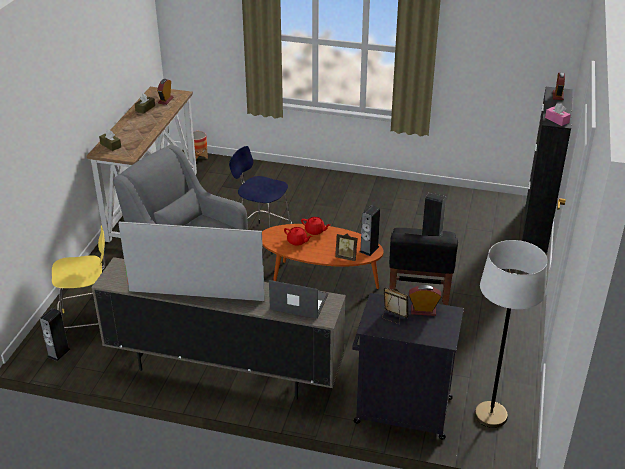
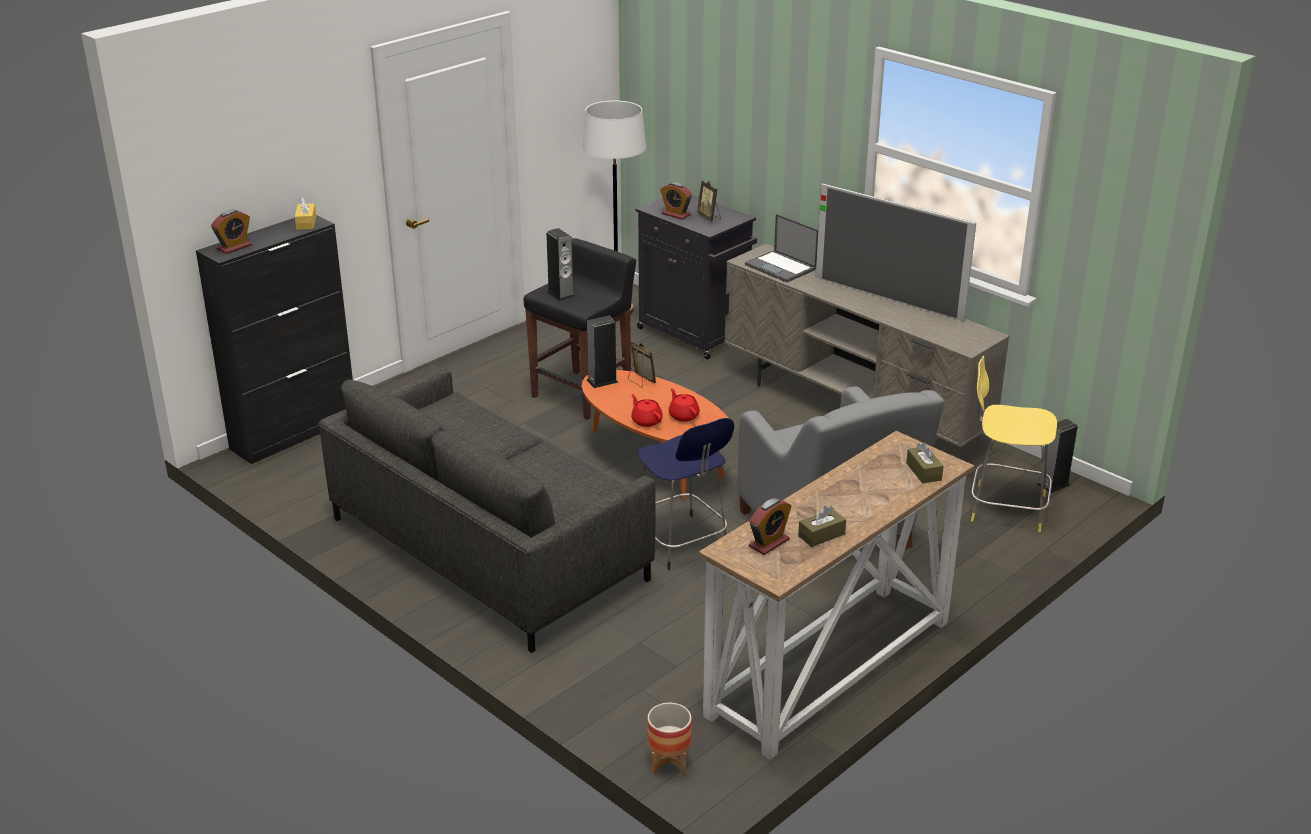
camera: 150 degrees left, 5 degrees down
pink tissue box [545,103,571,126] -> yellow tissue box [295,197,316,230]
none -> grey sofa [319,367,656,653]

